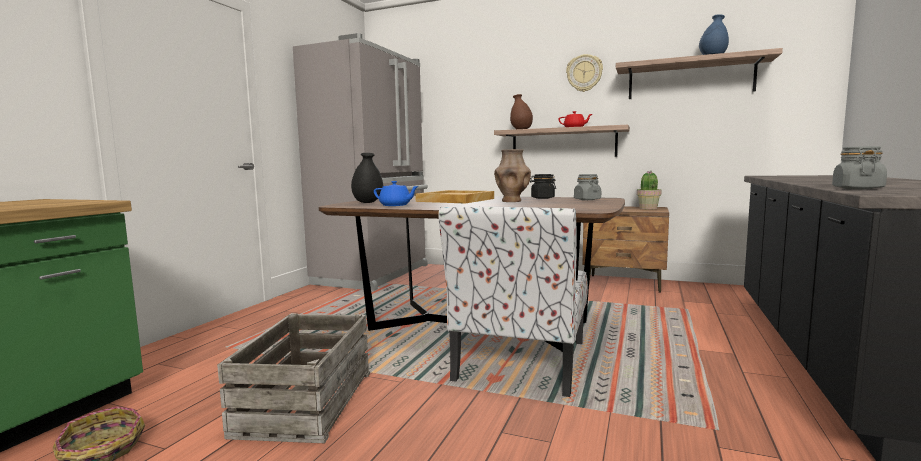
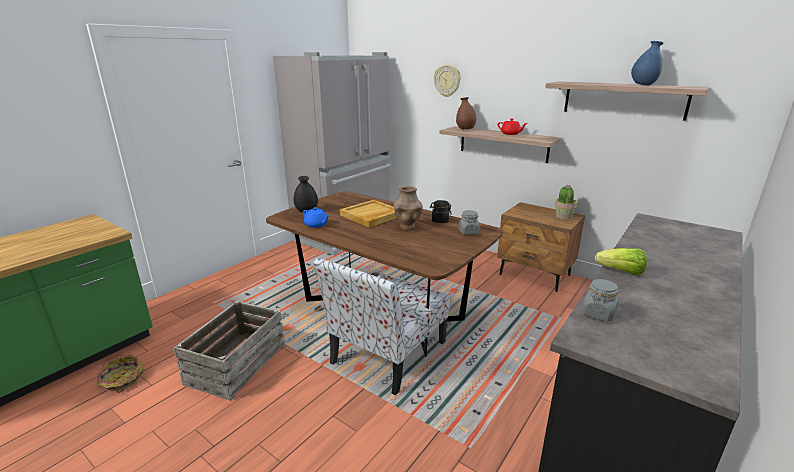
camera: 15 degrees right, 15 degrees up
wall clock [566,54,603,92] -> wall clock moved to [434,65,461,97]
none -> lettuce [595,248,647,275]

